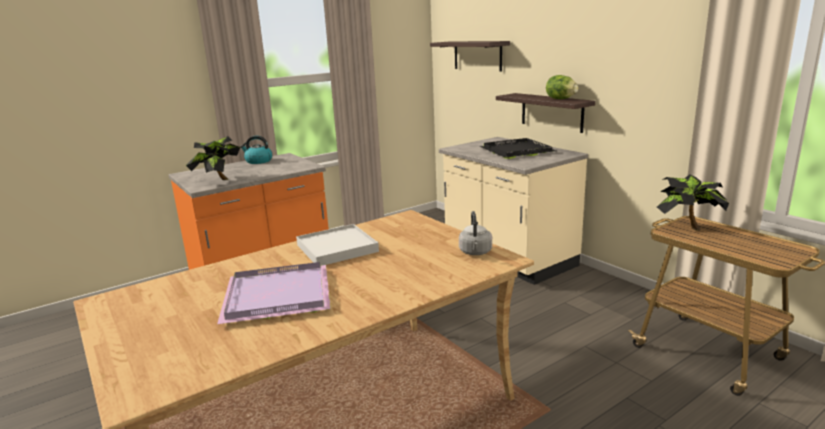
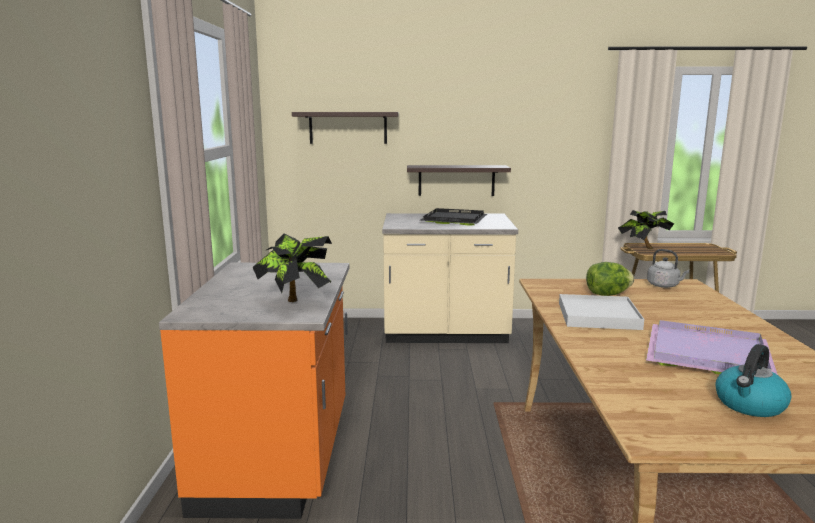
camera: 55 degrees left, 5 degrees down
kettle [240,136,272,164] -> kettle moved to [715,344,792,417]
lettuce [546,75,578,99] -> lettuce moved to [586,262,634,296]

